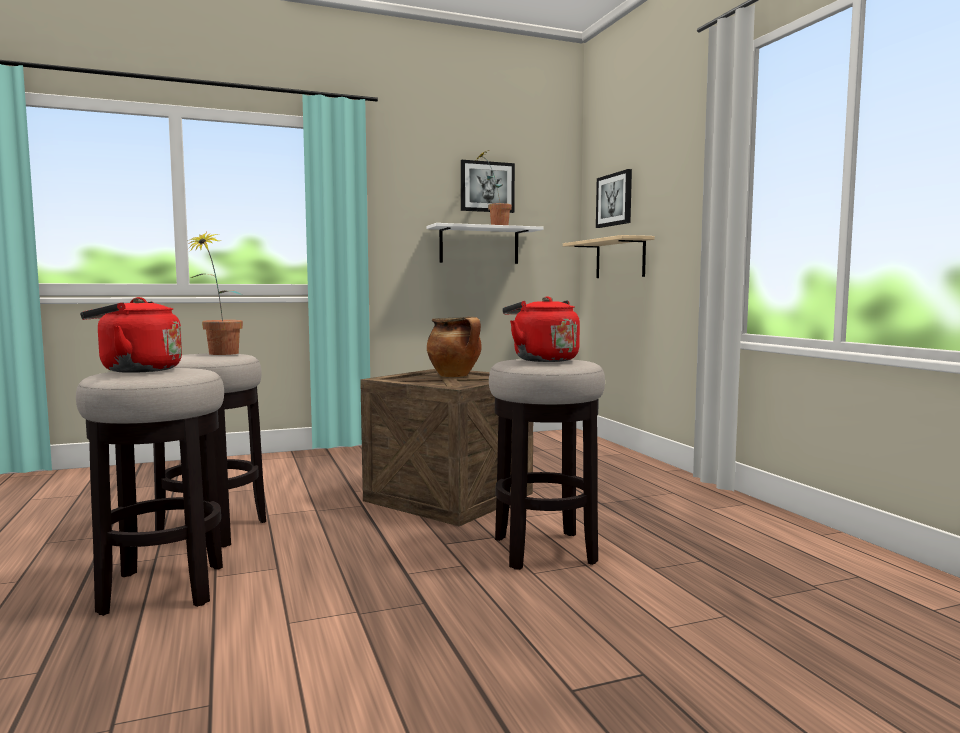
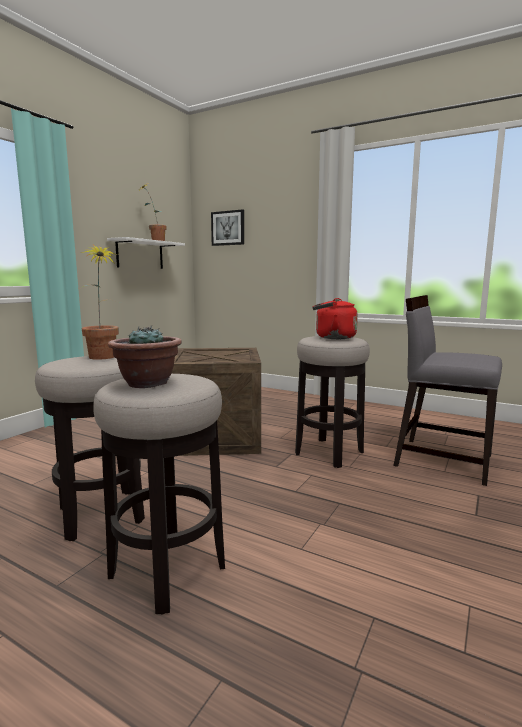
camera: 40 degrees left, 5 degrees up
red kettle [80,297,182,373] -> potted plant [108,326,182,388]
cooking pot [427,317,482,377] -> none
picture [461,160,515,213] -> none
beige shelf [563,235,655,278] -> none
none -> grey chair [393,295,502,486]

